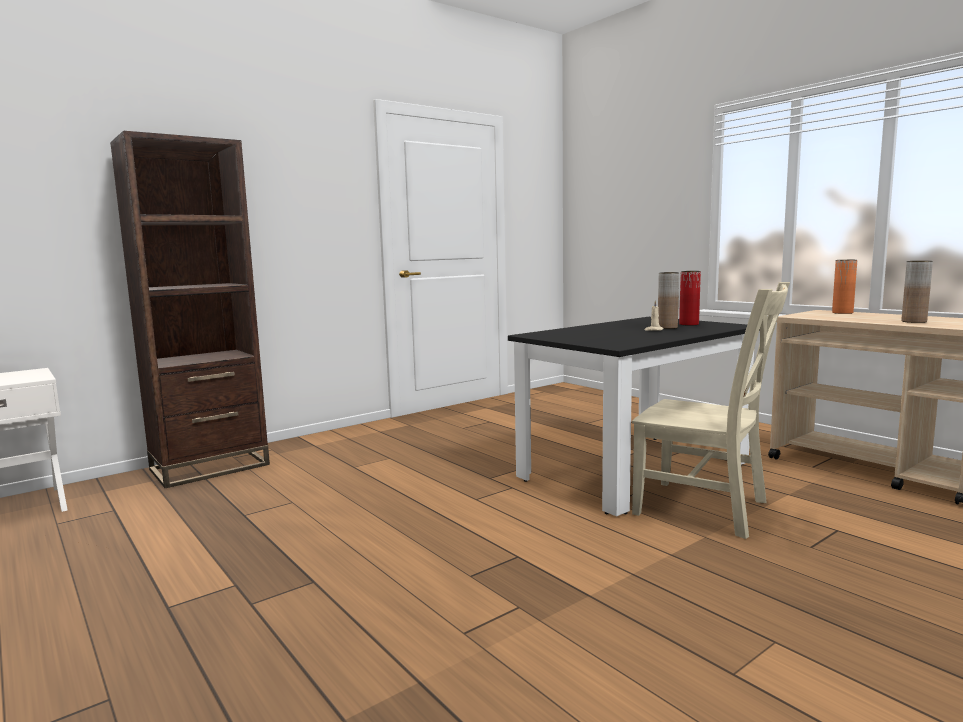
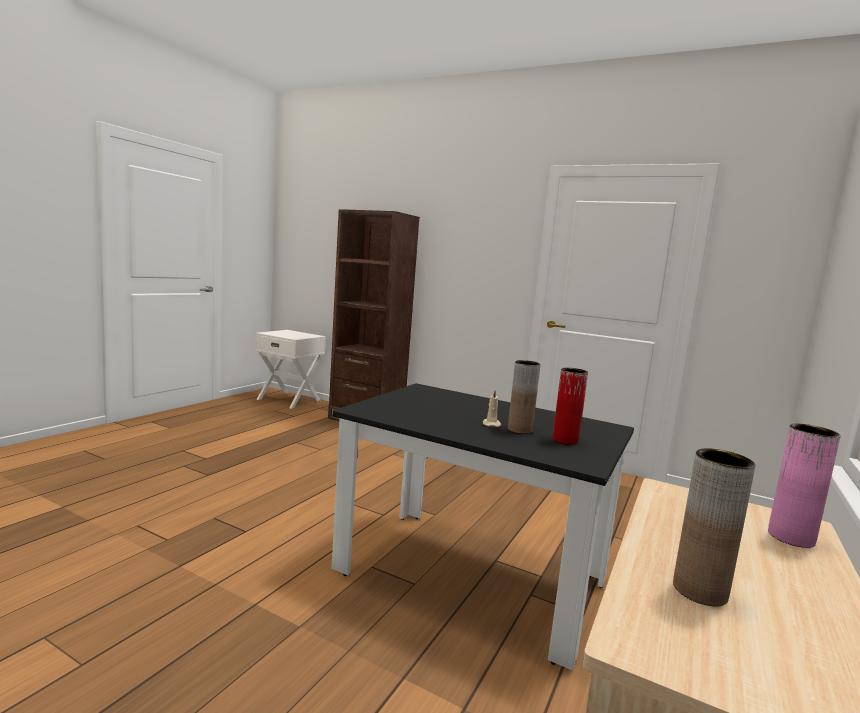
camera: 65 degrees right, 0 degrees up
beige chair [632,282,790,539] -> none
orange vase [832,260,857,314] -> pink vase [768,424,841,548]

